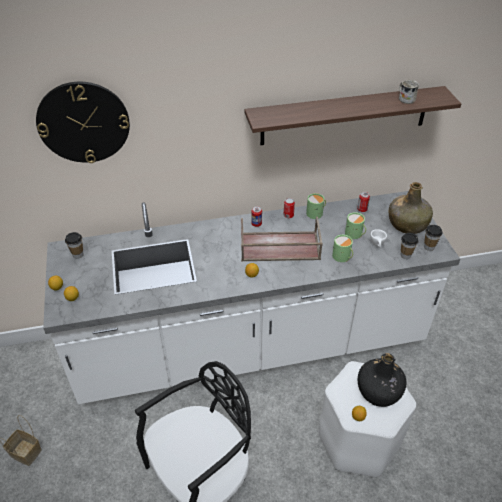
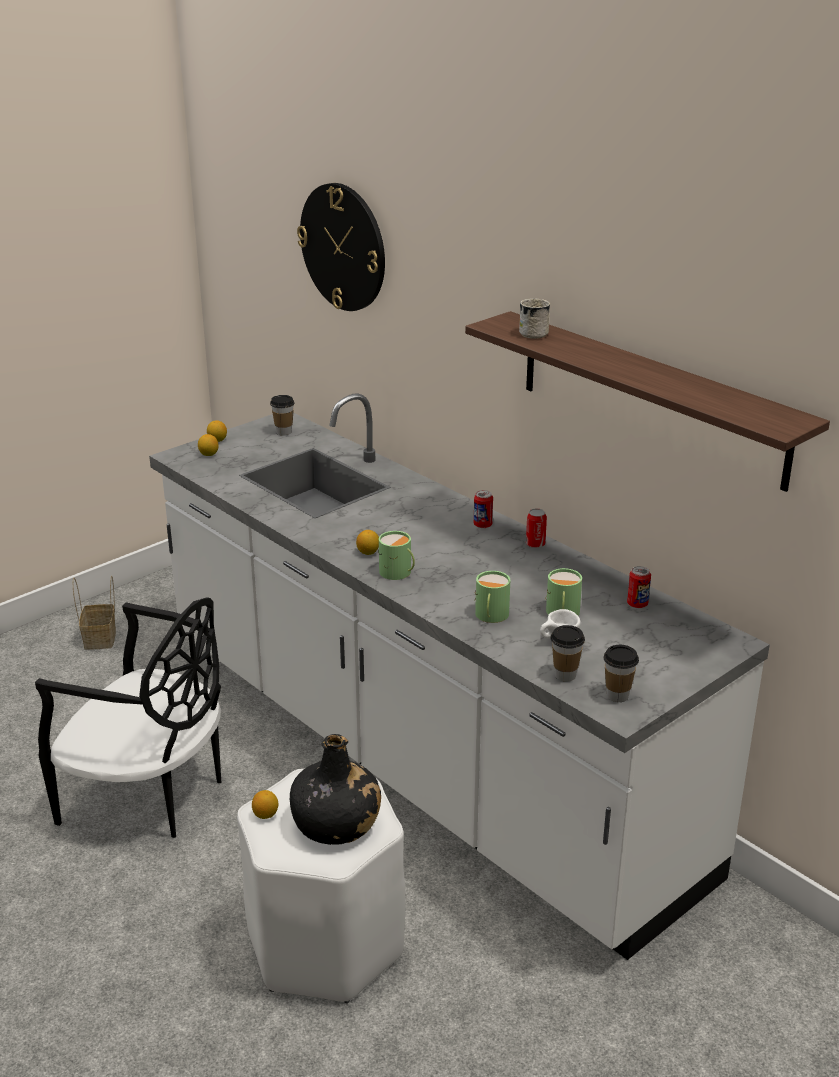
camera: 60 degrees right, 15 degrees down
brown tray [241,217,323,261] -> none
green mug [306,193,326,219] -> green mug moved to [378,531,415,580]
green bottle [389,182,433,234] -> none
white mug [399,80,419,104] -> white mug moved to [519,298,550,339]

